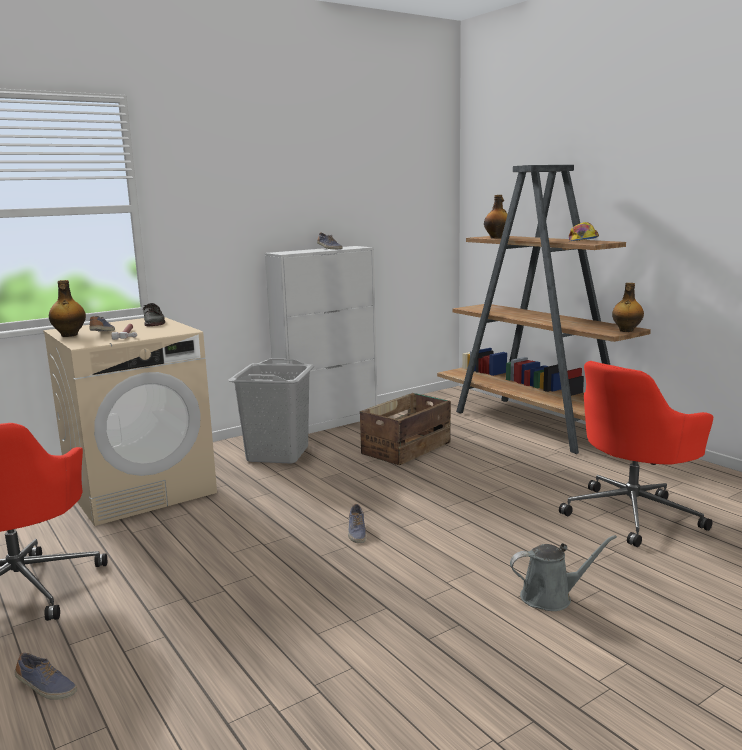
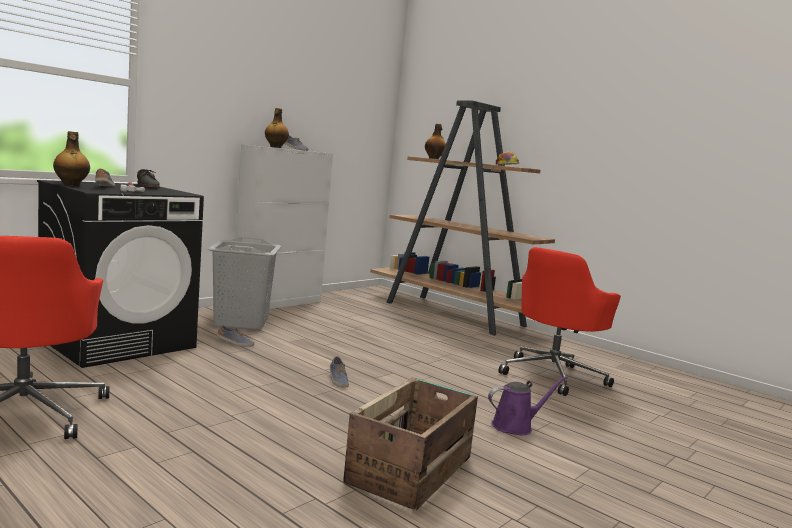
camera: 15 degrees left, 5 degrees down
shoe [15,653,77,700] -> shoe moved to [217,325,254,347]
beige washing machine [43,317,217,526] -> black washing machine [37,180,204,368]
crate [360,393,451,465] -> crate moved to [343,377,478,511]
grey watering can [510,535,617,611] -> purple watering can [488,376,568,435]
bottle [612,283,644,332] -> bottle moved to [265,108,289,148]

